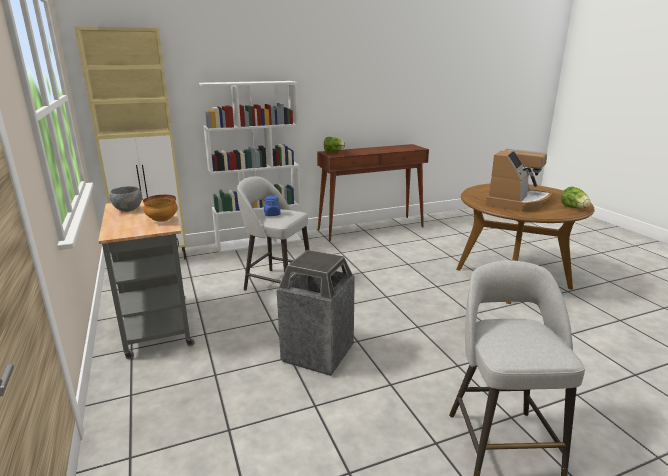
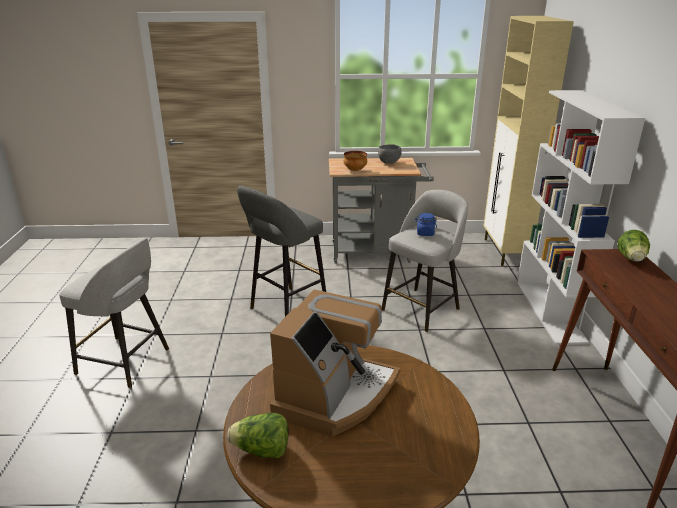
camera: 110 degrees right, 5 degrees up
trash can [277,250,355,376] -> grey stool [237,186,326,317]
coffee machine [486,149,553,212] -> coffee machine turned 120 degrees counterclockwise [270,289,400,437]

